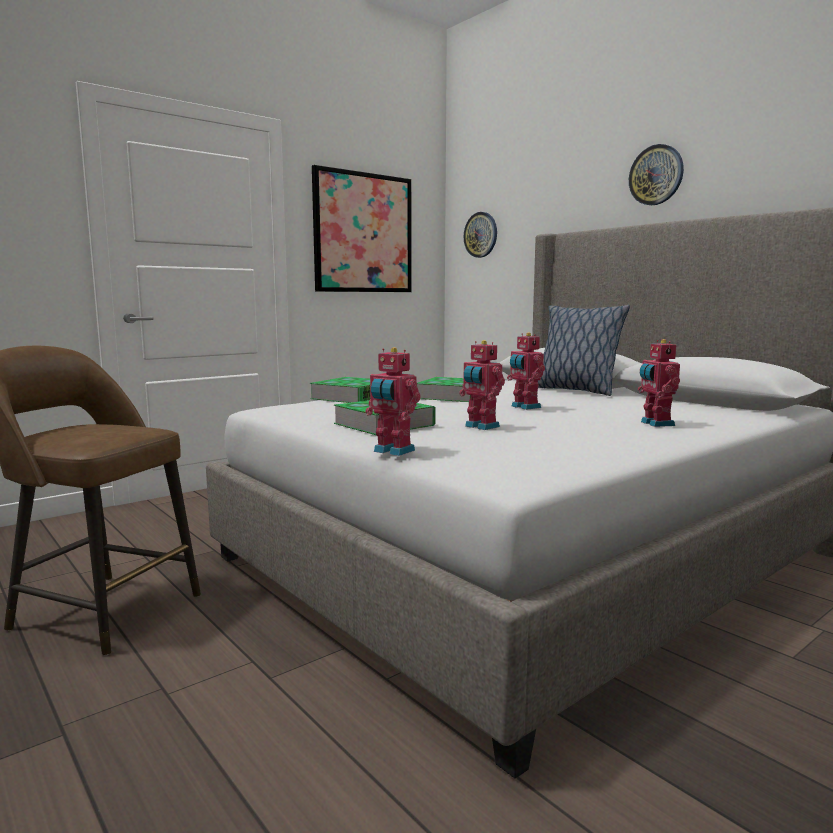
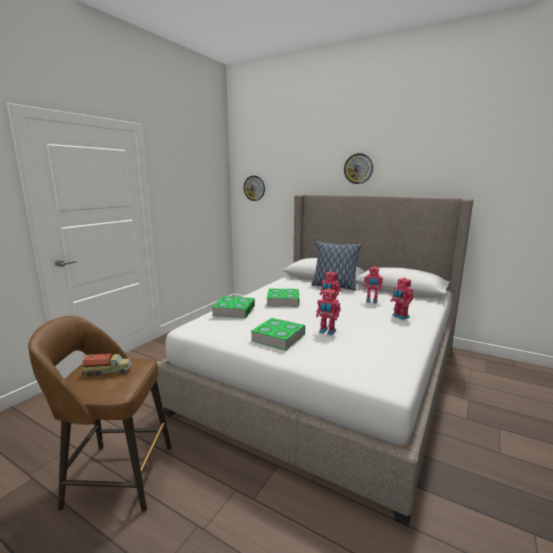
camera: 20 degrees left, 5 degrees up
picture [312,165,412,292] -> none
toy robot [365,347,420,456] -> toy robot moved to [364,266,383,303]
none -> toy truck [82,354,132,377]

